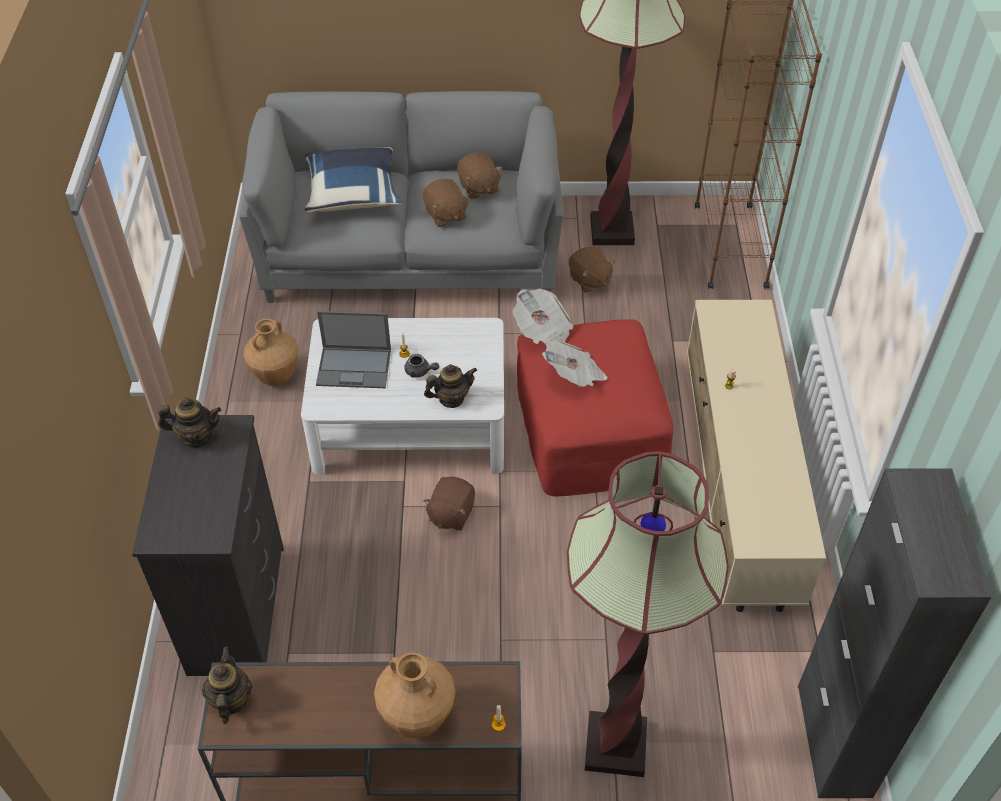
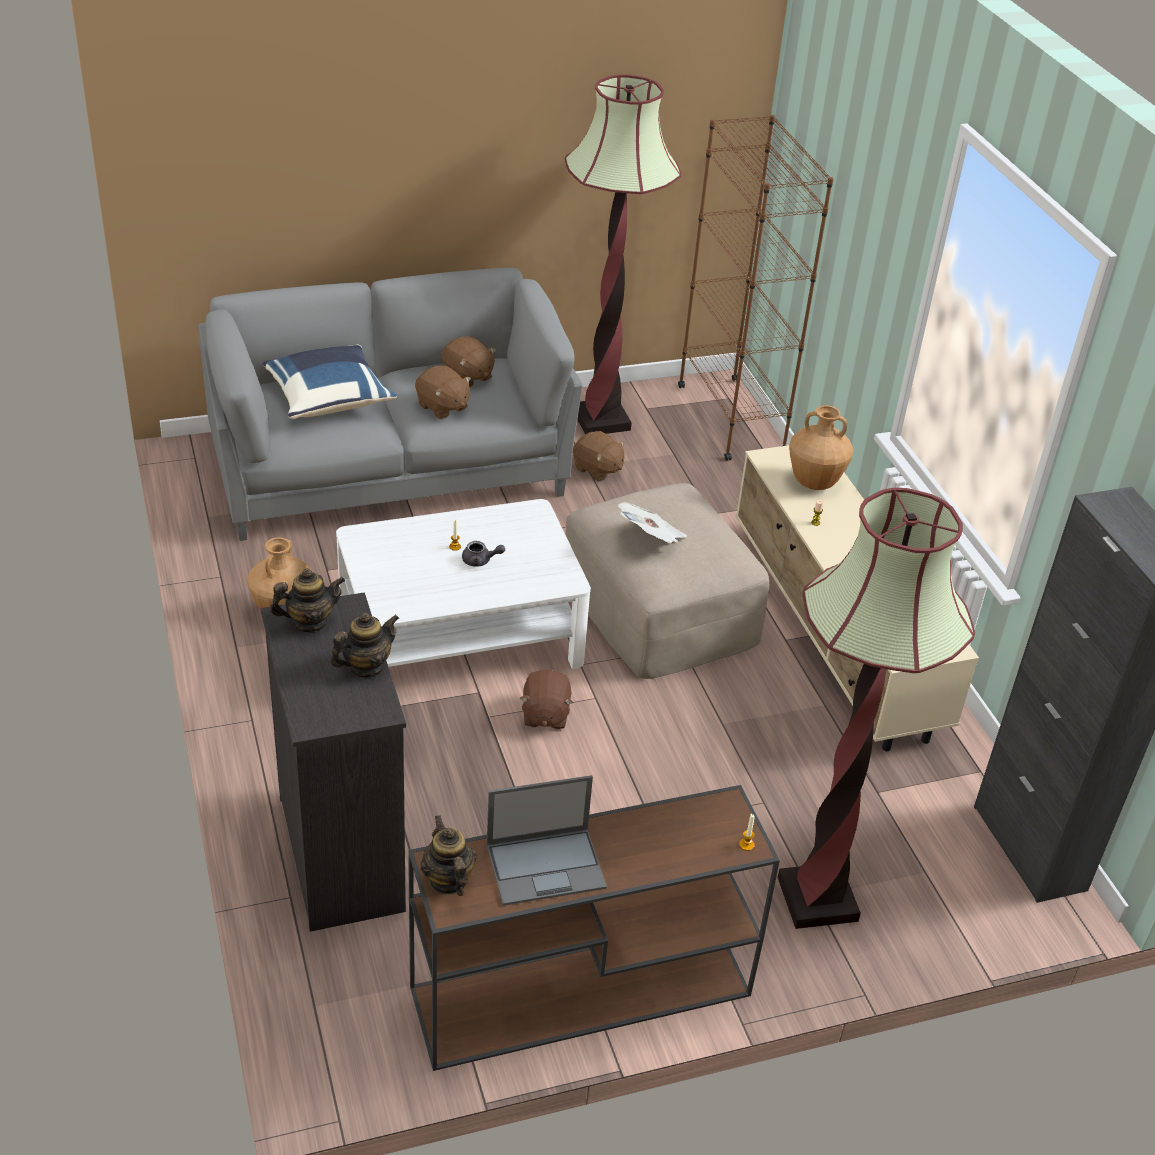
camera: 20 degrees left, 10 degrees down
laptop [316,311,391,388] -> laptop moved to [487,775,607,906]
brown vase [374,652,456,739] -> brown vase moved to [789,405,854,490]
teapot [424,364,477,408] -> teapot moved to [331,612,399,677]
newspaper [512,289,573,344] -> none
red ottoman [517,319,673,496] -> beige ottoman [565,483,769,679]

